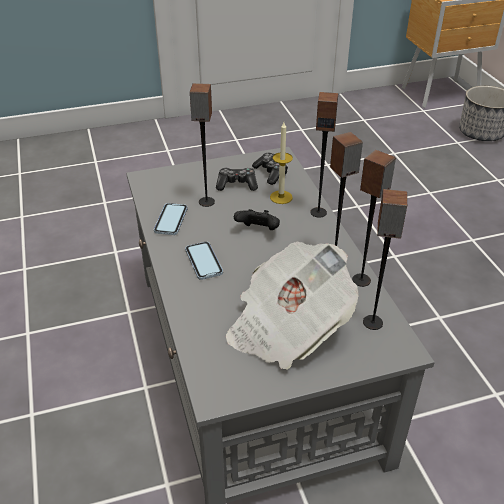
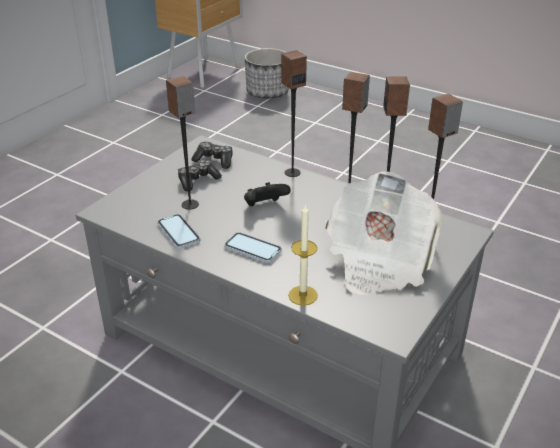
camera: 40 degrees left, 5 degrees down
candle [270,122,293,204] -> candle moved to [288,204,318,306]

